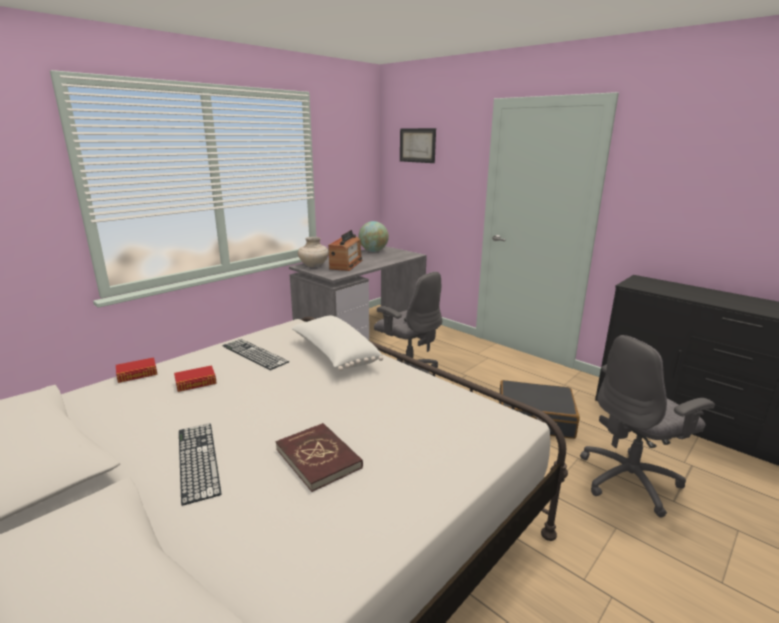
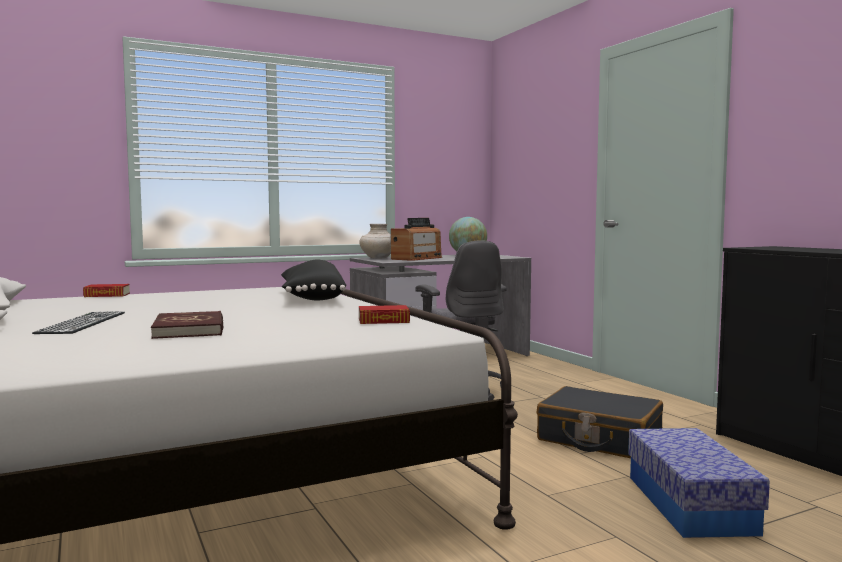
camera: 20 degrees right, 15 degrees down
book [174,365,217,392] -> book moved to [359,305,410,324]
keyboard [222,339,289,370] -> none
white pillow [292,316,383,371] -> black pillow [281,260,346,300]
picture [400,128,436,163] -> none
grey office chair [580,335,715,517] -> storage box [628,428,770,538]

